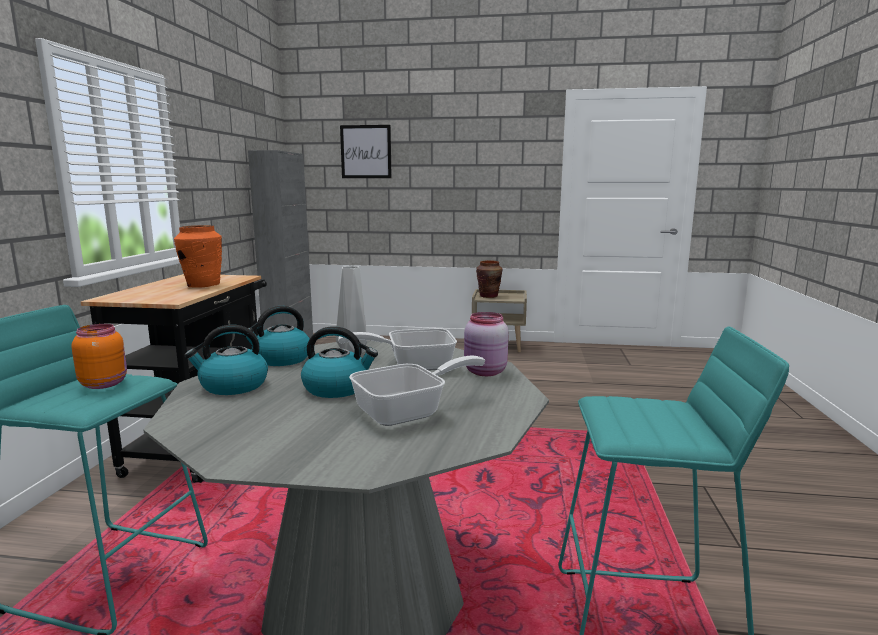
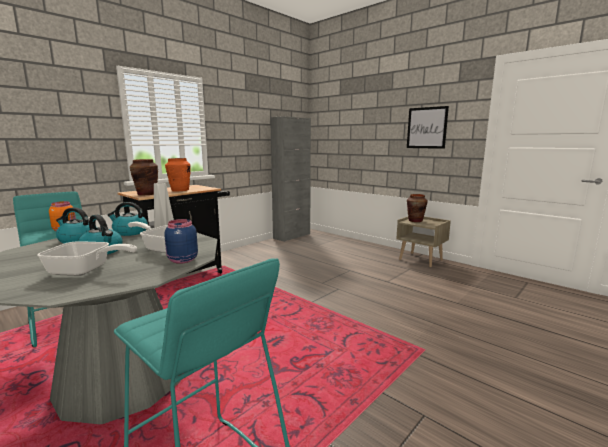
camera: 35 degrees right, 0 degrees up
picture [340,125,392,178] -> picture moved to [407,106,449,149]
pink jar [464,312,509,376] -> blue jar [164,219,198,264]
none -> brown vase [130,159,158,196]

